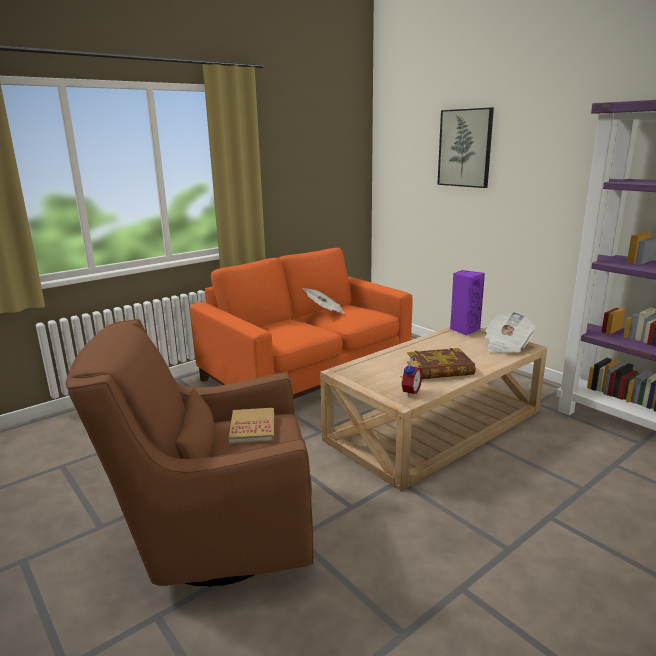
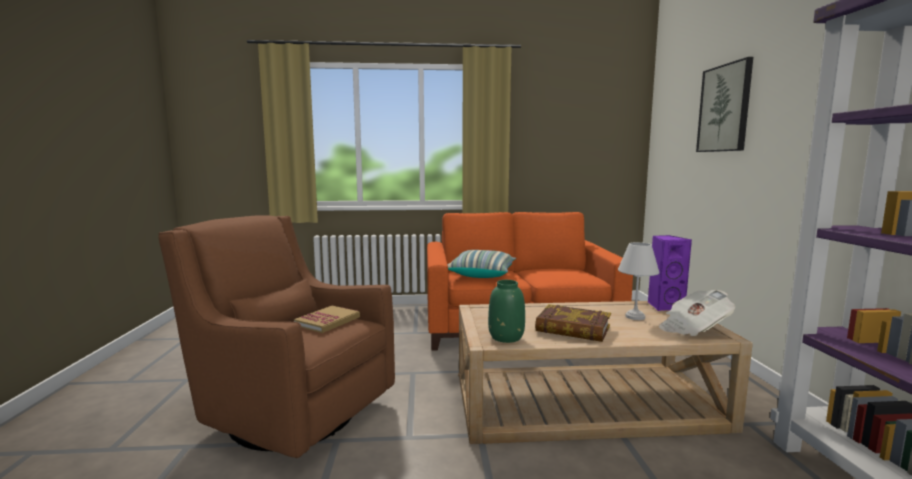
camera: 35 degrees right, 10 degrees down
newspaper [303,288,346,314] -> none
alarm clock [399,357,422,396] -> green vase [488,280,525,343]
none -> pillow [448,250,516,278]
none -> white table lamp [618,242,660,320]

